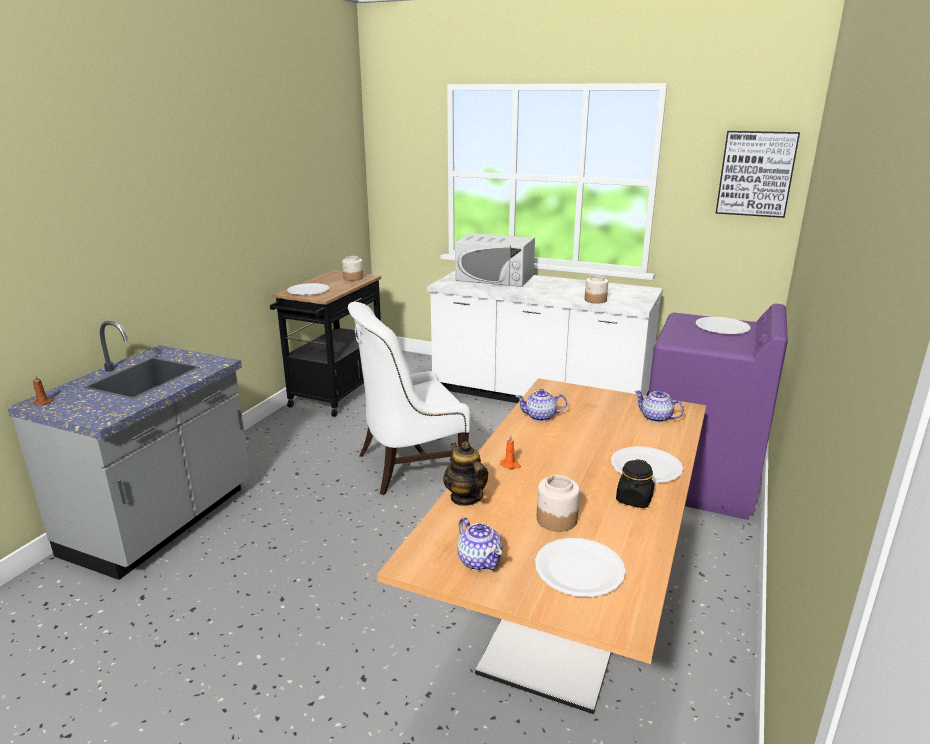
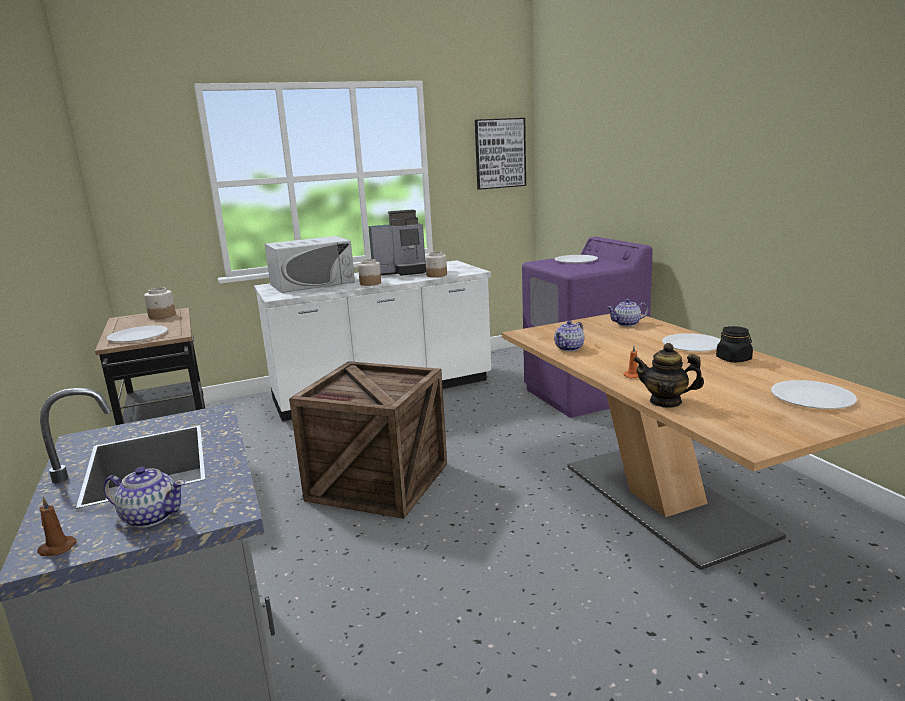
camera: 45 degrees left, 5 degrees down
white chair [348,302,471,495] -> crate [289,361,447,519]
teapot [457,517,503,571] -> teapot moved to [103,467,185,528]
jar [537,475,580,532] -> jar moved to [358,259,381,286]
none -> coffee machine [368,209,426,276]

